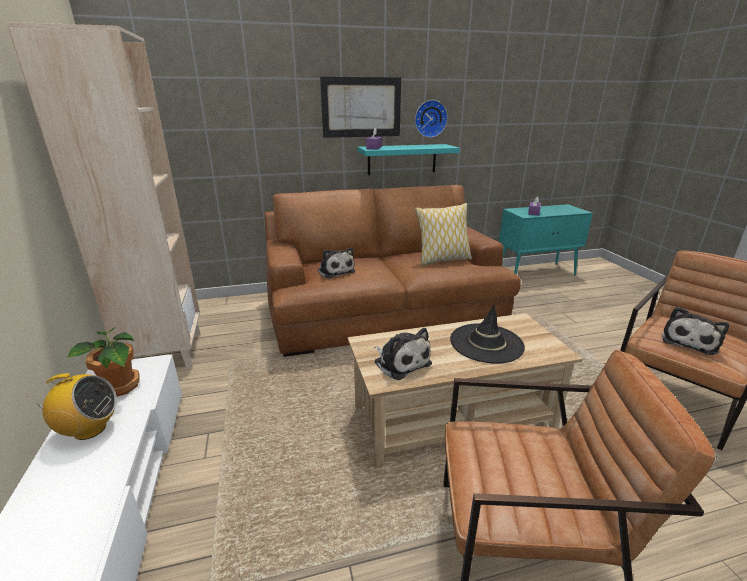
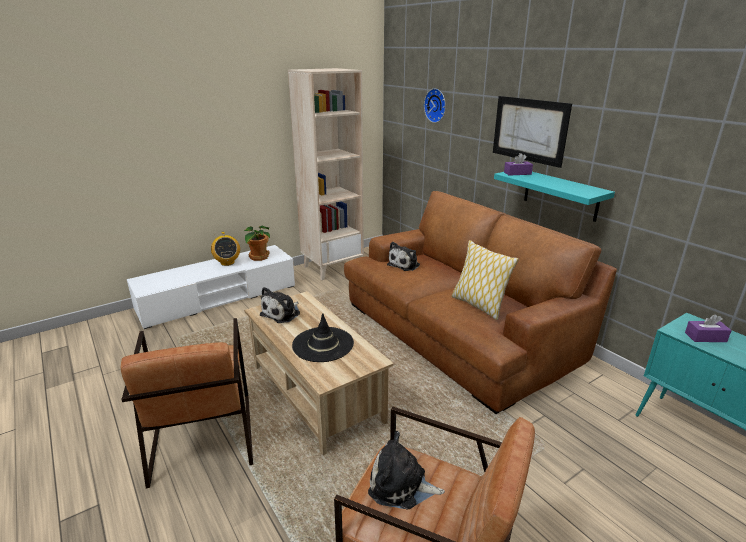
camera: 70 degrees right, 0 degrees up
wall clock [415,100,448,138] -> wall clock moved to [424,89,446,123]

